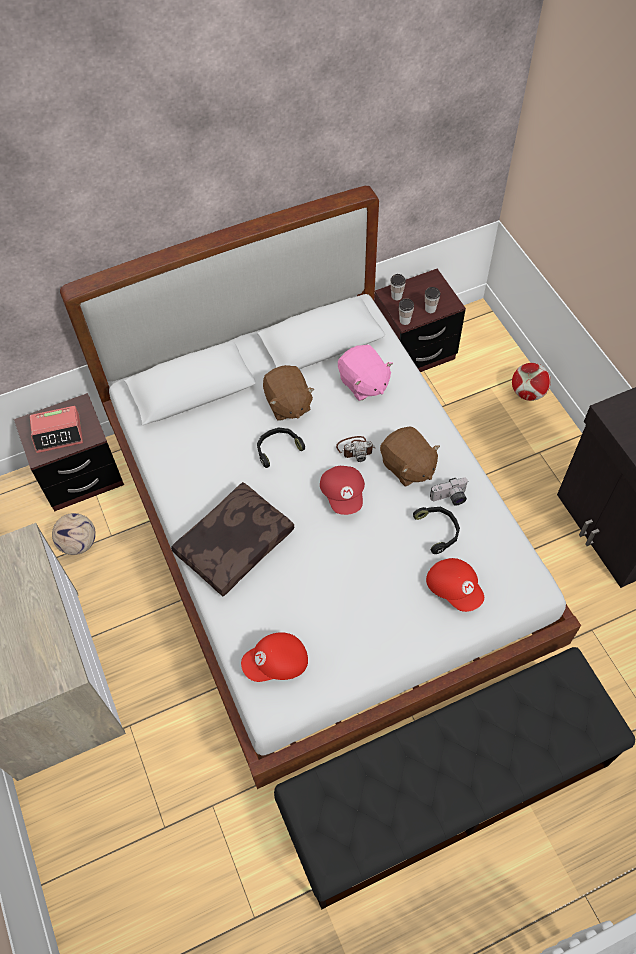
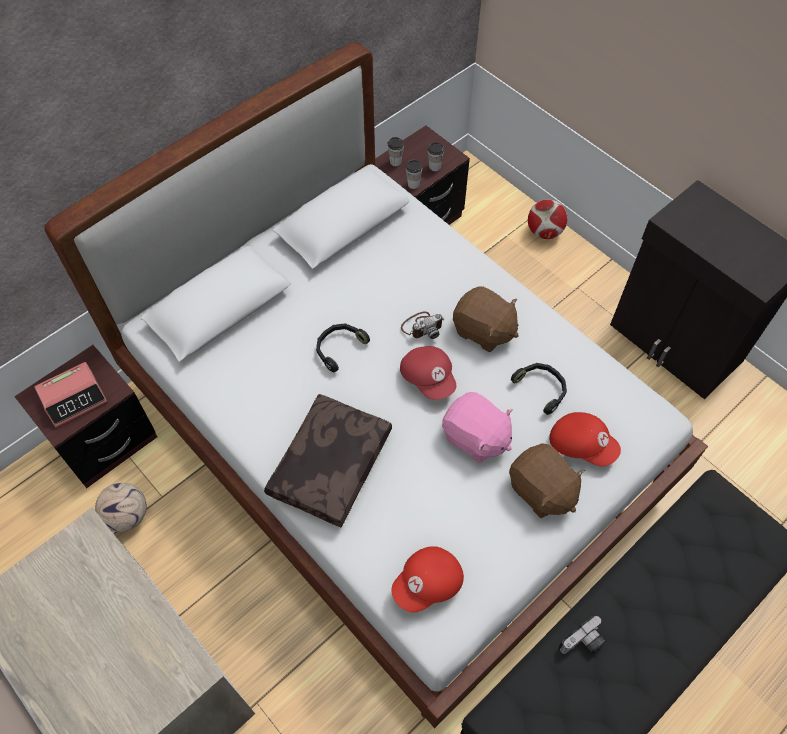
camera: 20 degrees left, 0 degrees up
brown plush toy [263,365,315,421] -> brown plush toy moved to [509,444,585,518]
pink plush toy [338,345,393,401] -> pink plush toy moved to [442,392,513,463]
camera [430,477,469,505] -> camera moved to [559,616,606,654]

